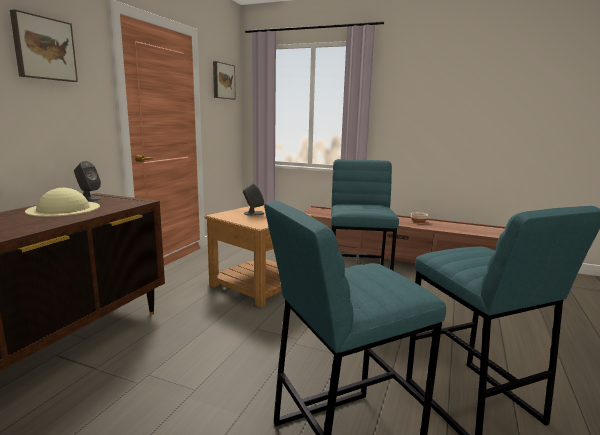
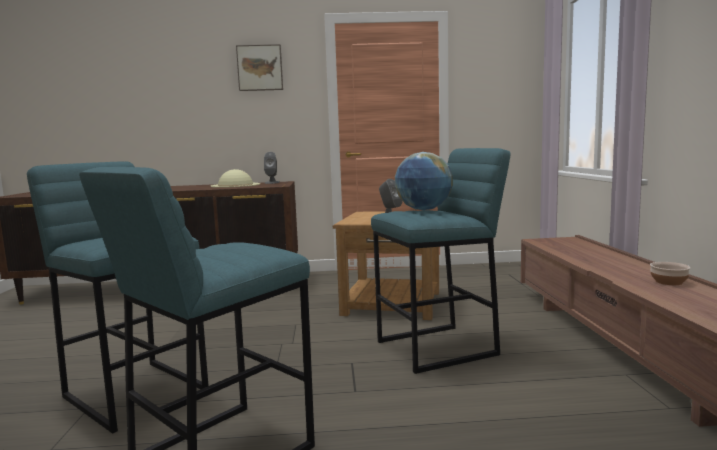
camera: 65 degrees right, 5 degrees down
picture [213,61,235,99] -> none
none -> globe [395,152,453,210]

